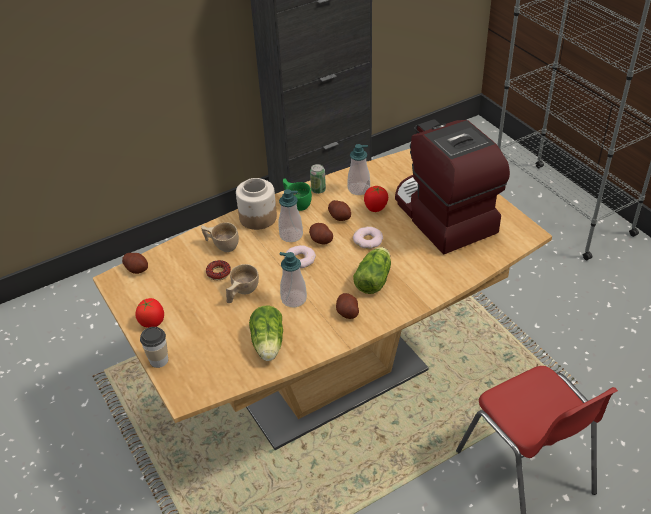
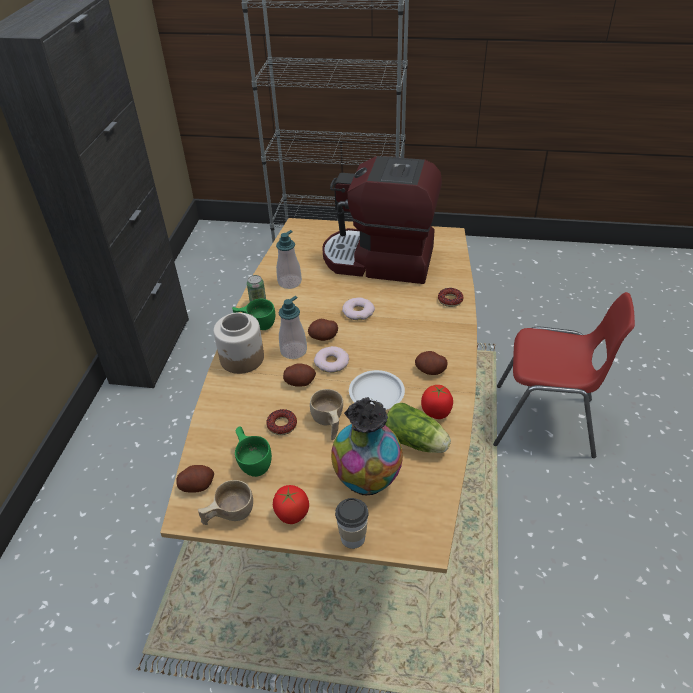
camera: 50 degrees left, 0 degrees up
beige cup [201,222,239,252] -> beige cup moved to [198,480,253,525]
soap dispenser [280,252,307,307] -> white plate [349,370,405,410]
potato [328,200,351,221] -> potato moved to [283,363,316,387]
lettuce [353,247,391,294] -> none
tomato [364,186,388,212] -> tomato moved to [421,385,453,419]
none -> green cup [235,427,272,477]
none -> vase [331,397,403,495]
none -> donut [438,288,464,307]

